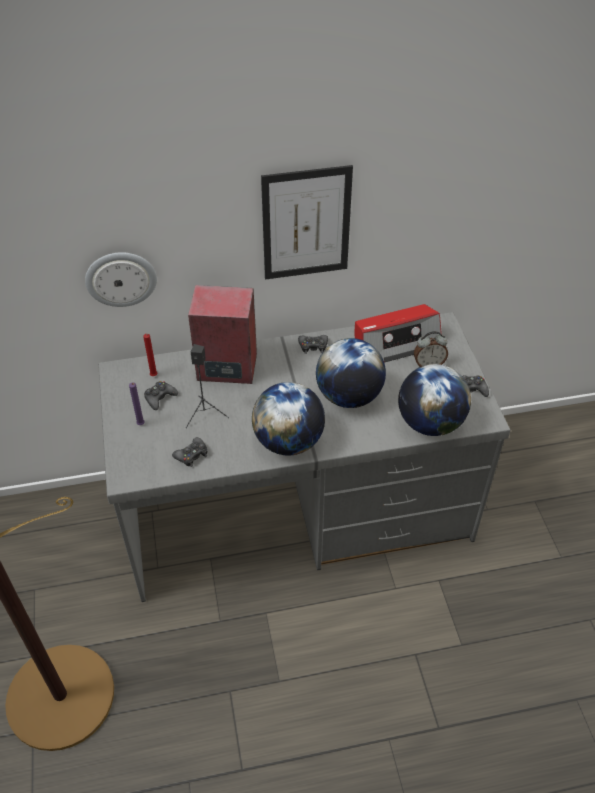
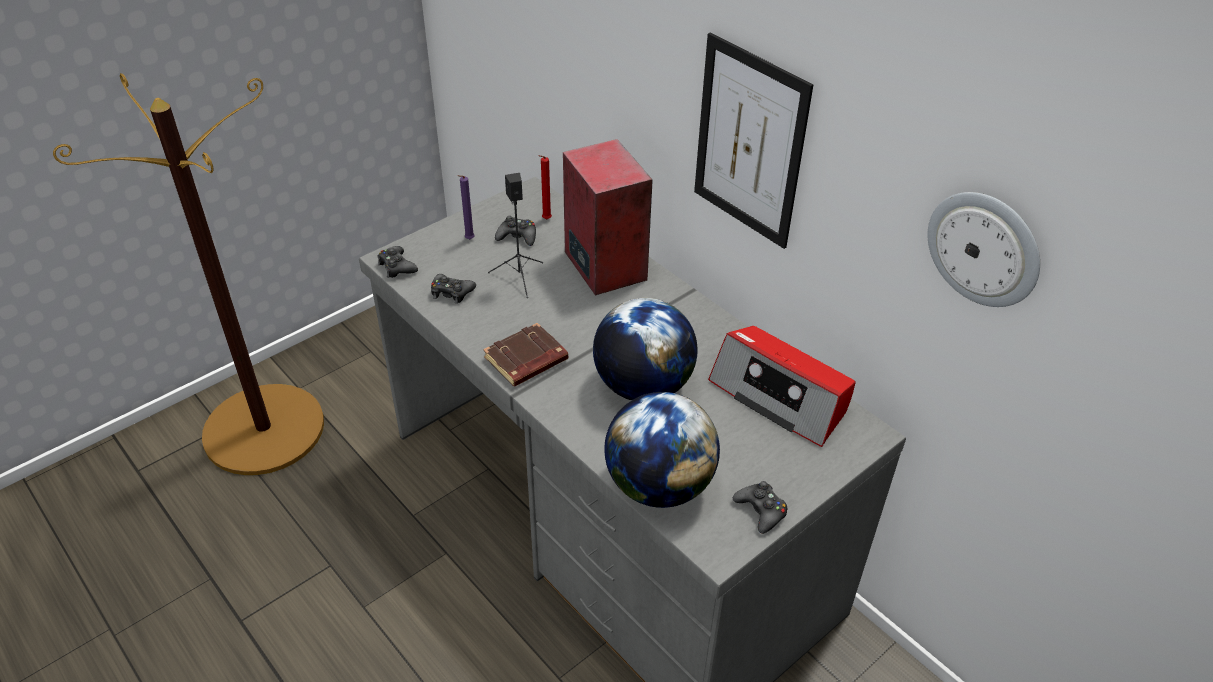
camera: 60 degrees right, 5 degrees down
wall clock [85,252,157,307] -> wall clock moved to [928,192,1040,307]
globe [252,382,325,456] -> brown book [483,323,568,387]
black game controller [298,335,328,354] -> black game controller moved to [378,246,418,278]
alarm clock [414,331,448,367] -> none

